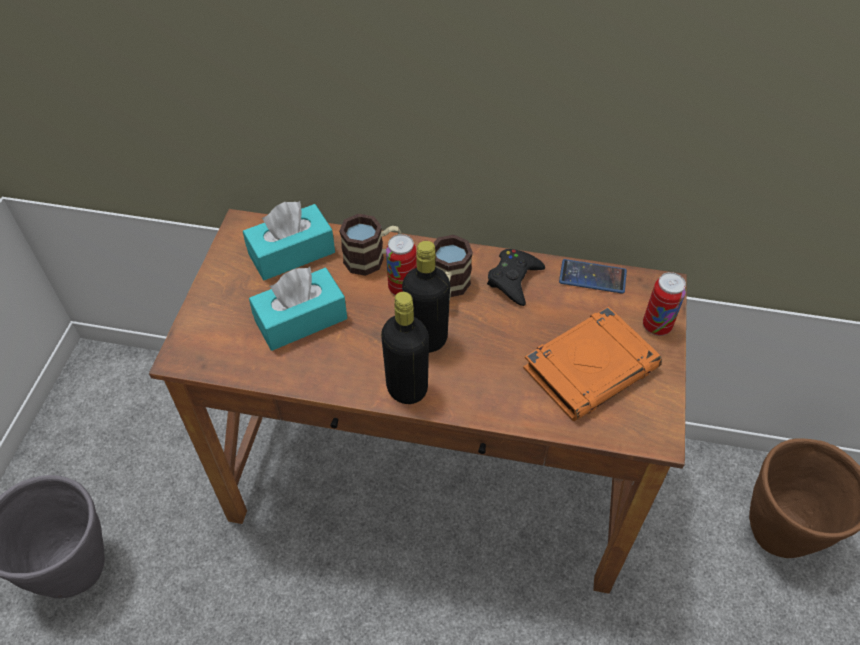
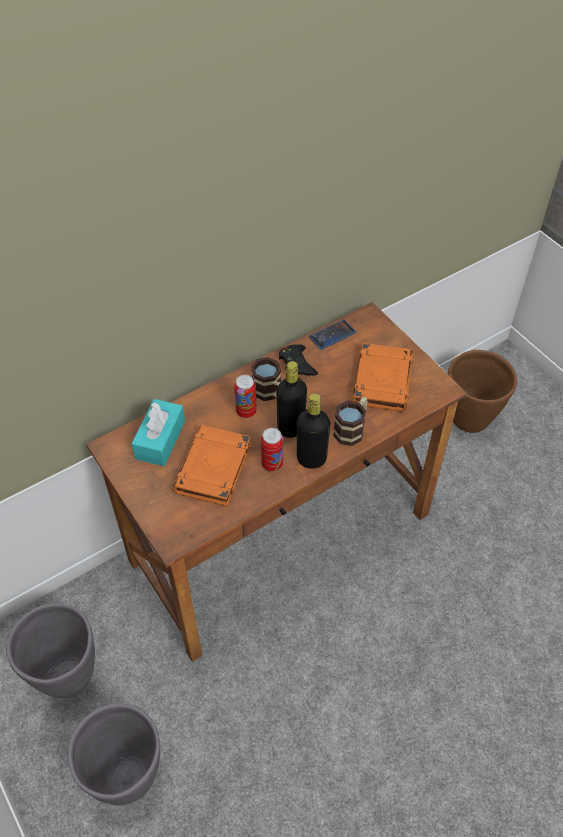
camera: 45 degrees left, 0 degrees up
turquoise tissue box [249,267,347,351] -> orange book [172,425,251,507]
mug [339,214,401,276] -> mug moved to [333,397,368,446]
can [643,272,686,336] -> can moved to [261,428,283,472]
none -> grey planter [6,603,95,698]

